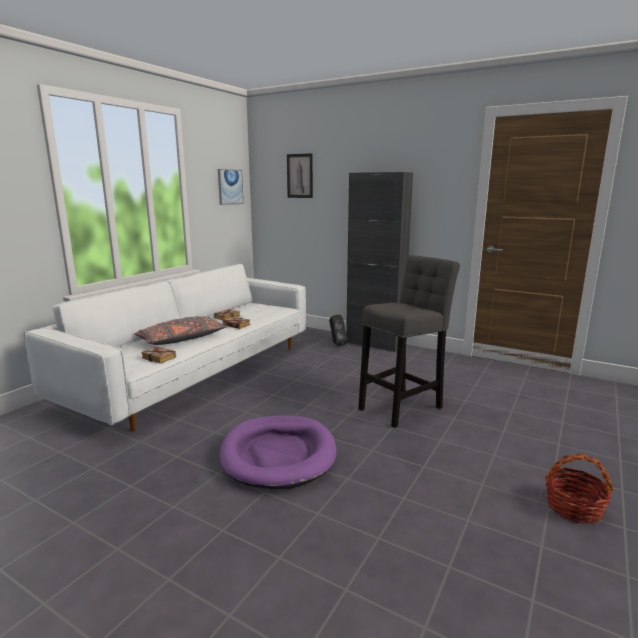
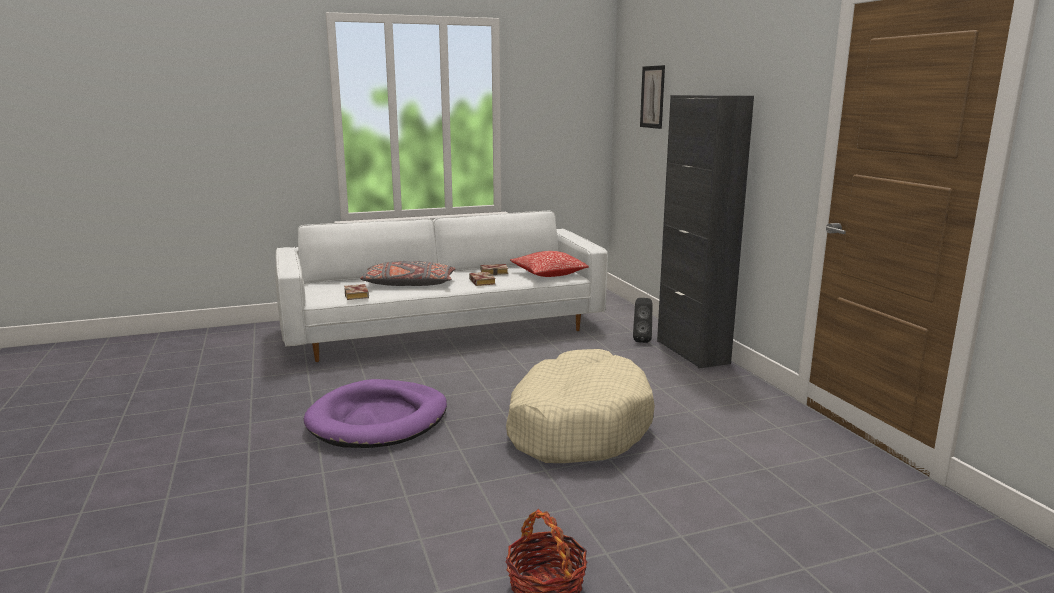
camera: 40 degrees right, 0 degrees up
picture [218,169,244,205] -> none
grey stool [358,255,460,428] -> beige dog bed [506,349,655,463]
none -> pillow [510,251,589,277]

